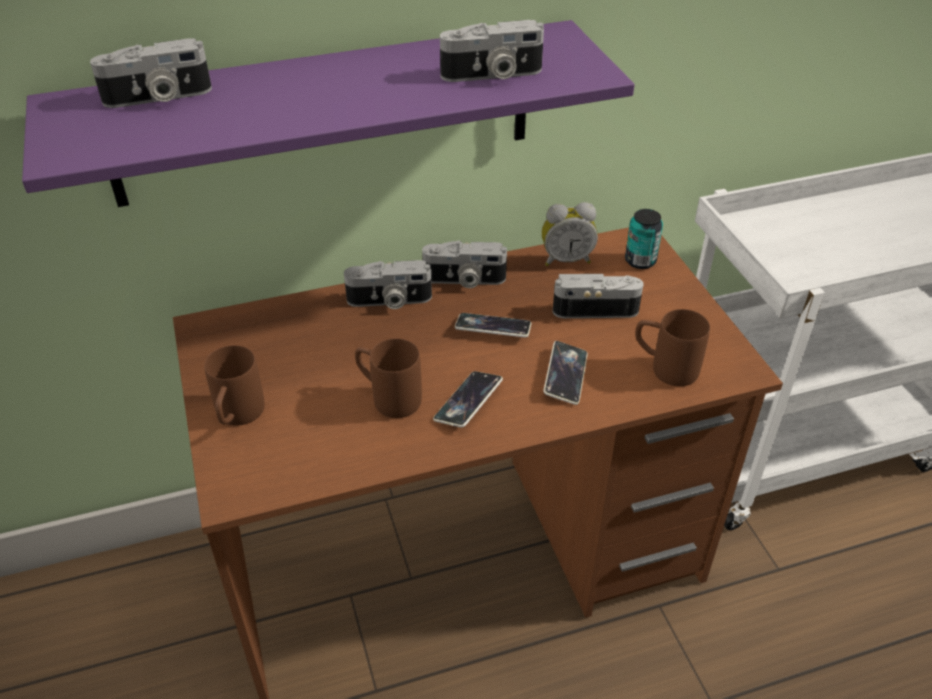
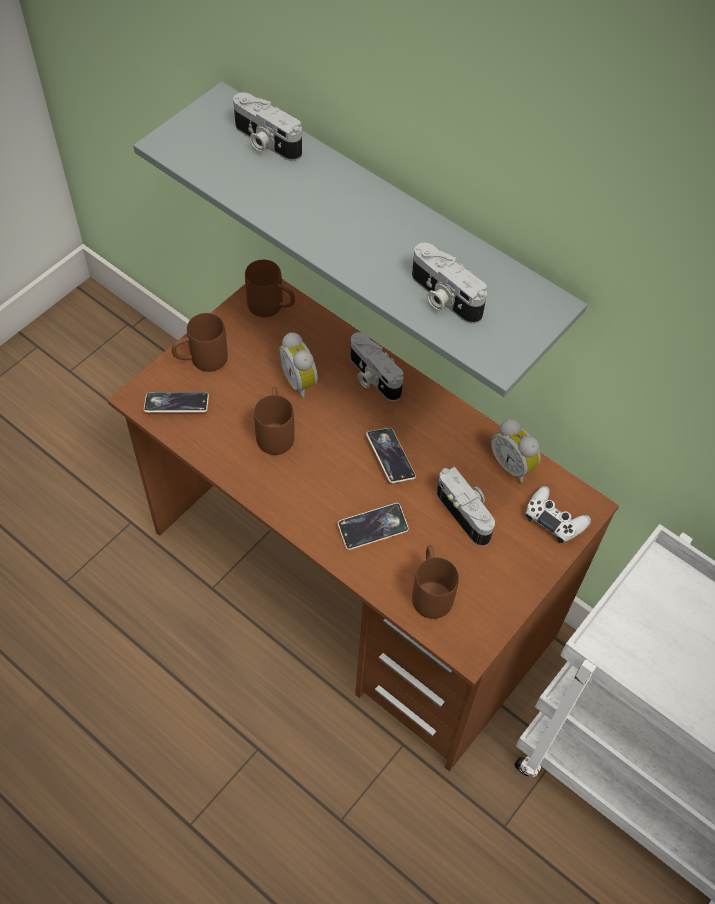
camera: 55 degrees right, 15 degrees up
purple shelf [22,20,634,207] -> grey shelf [133,82,587,397]
camera [422,240,507,288] -> none
phone [433,371,503,428] -> phone moved to [144,392,209,413]
can [625,209,663,269] -> white game controller [525,486,591,543]
none -> brown mug [245,260,295,317]
none -> alarm clock [279,332,318,400]

